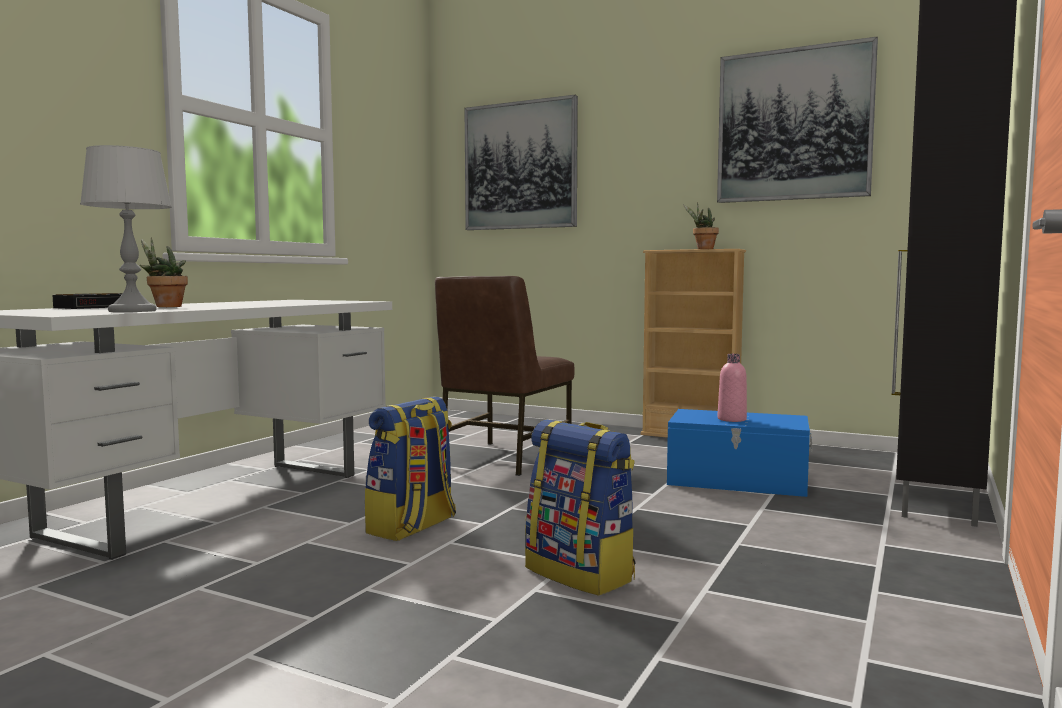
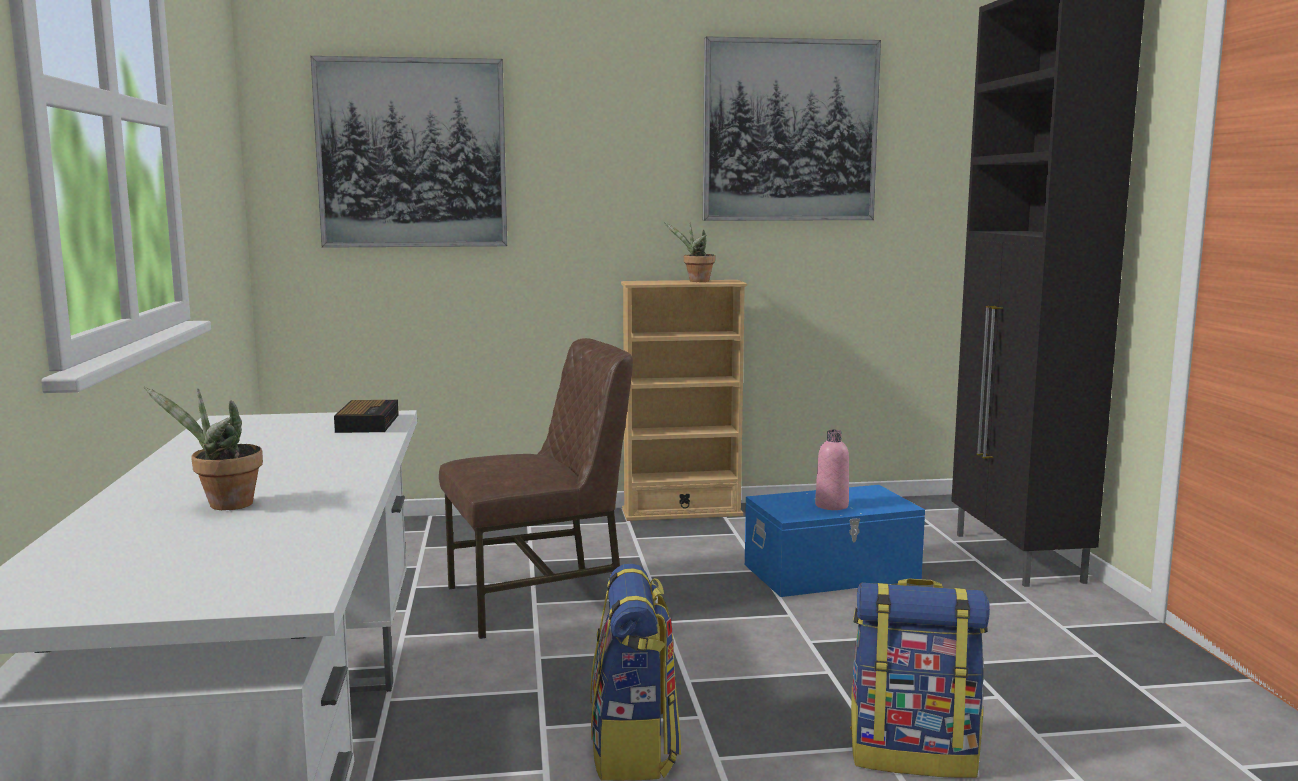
camera: 35 degrees left, 5 degrees up
alarm clock [52,293,122,309] -> alarm clock moved to [334,400,399,433]
grey table lamp [80,145,172,312] -> none
brown chair [435,276,575,476] -> brown chair turned 105 degrees counterclockwise [439,338,633,639]

